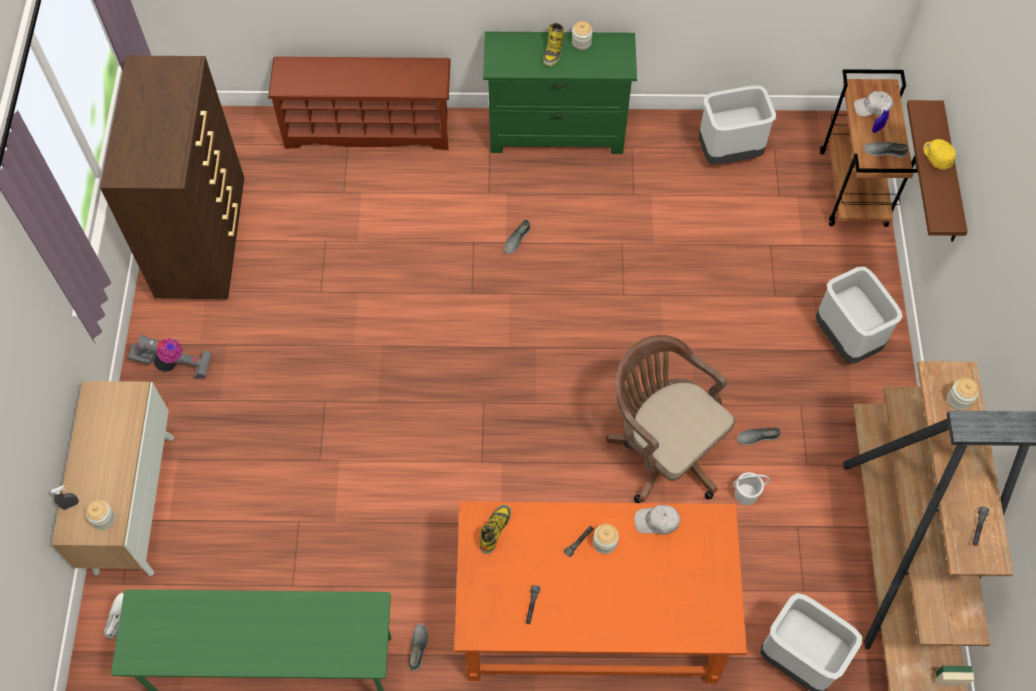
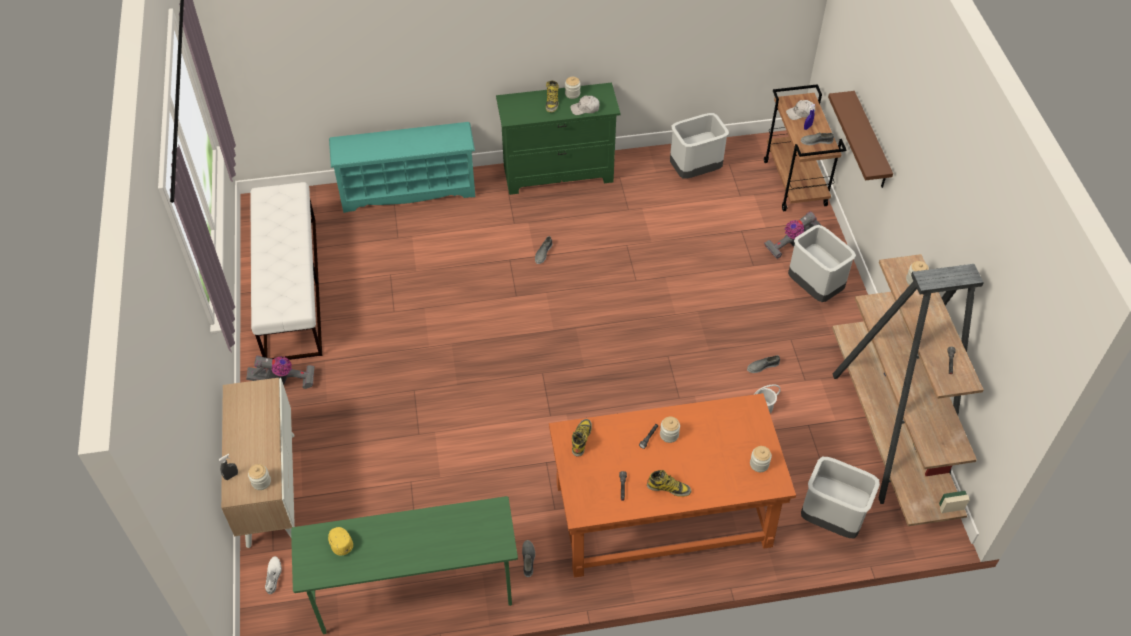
camera: 10 degrees left, 10 degrees down
brown dresser [100,55,244,299] -> white bench [250,182,322,360]
brown shoe rack [268,56,451,150] -> turquoise shoe rack [329,122,475,213]
brown office chair [606,335,735,503] -> none
white cap [634,505,680,535] -> white cap moved to [570,96,600,115]
yellow cap [923,139,956,169] -> yellow cap moved to [328,527,353,555]
none -> boot [647,470,692,497]
none -> jar [750,446,772,472]
none -> vacuum cleaner [764,211,822,259]

